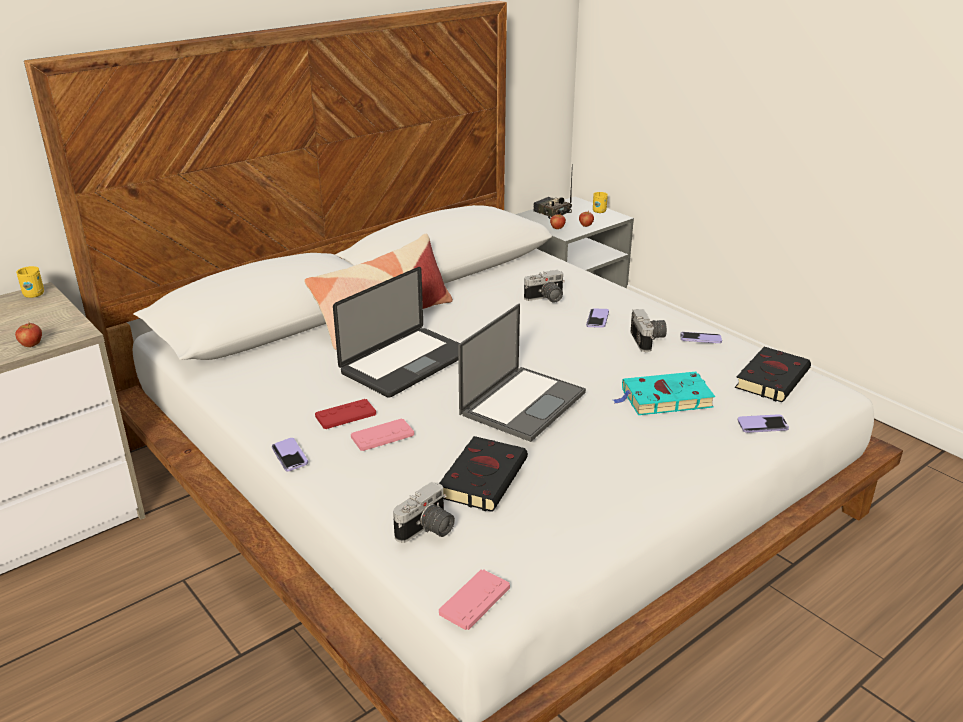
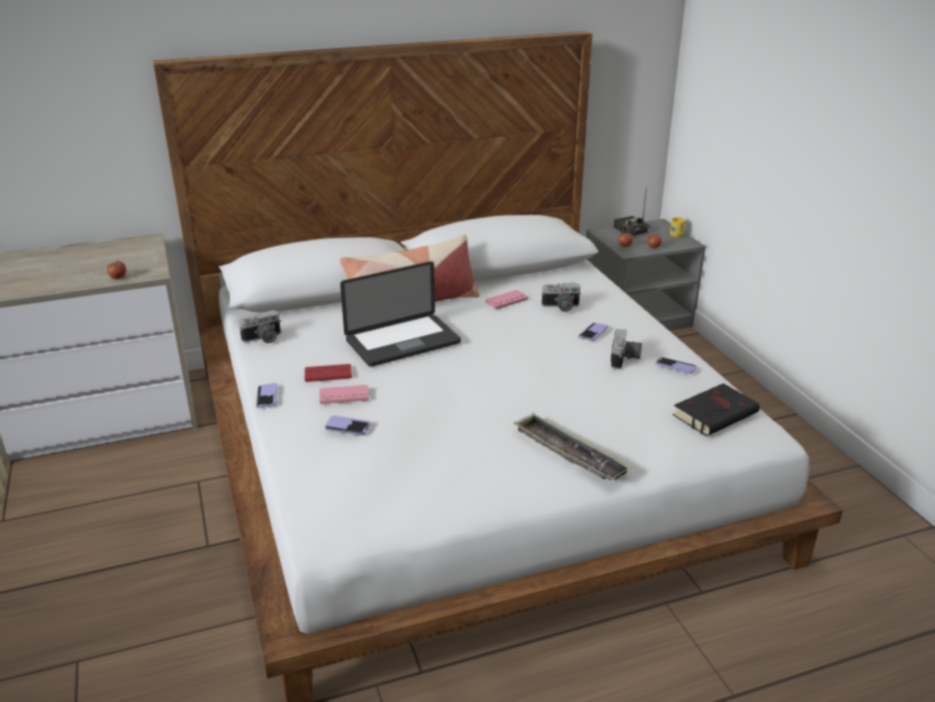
camera: 20 degrees right, 0 degrees up
yellow mug [16,266,44,298] -> none
camera [393,481,455,543] -> camera moved to [239,310,281,343]
black book [439,436,528,512] -> none
pink game controller [439,569,510,630] -> pink game controller moved to [485,290,528,309]
laptop [458,304,586,442] -> none
turquoise book [613,372,715,415] -> none
phone [738,414,789,433] -> phone moved to [325,416,370,435]
none -> tray [513,413,632,480]

